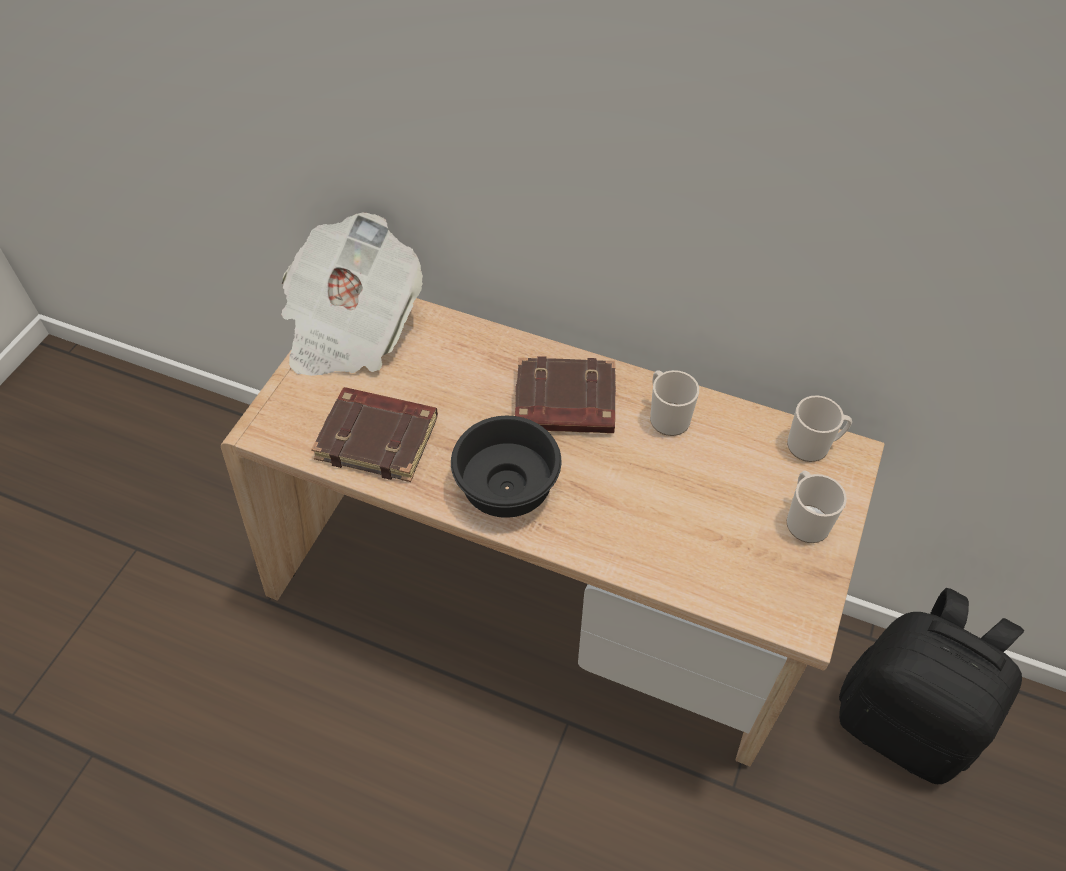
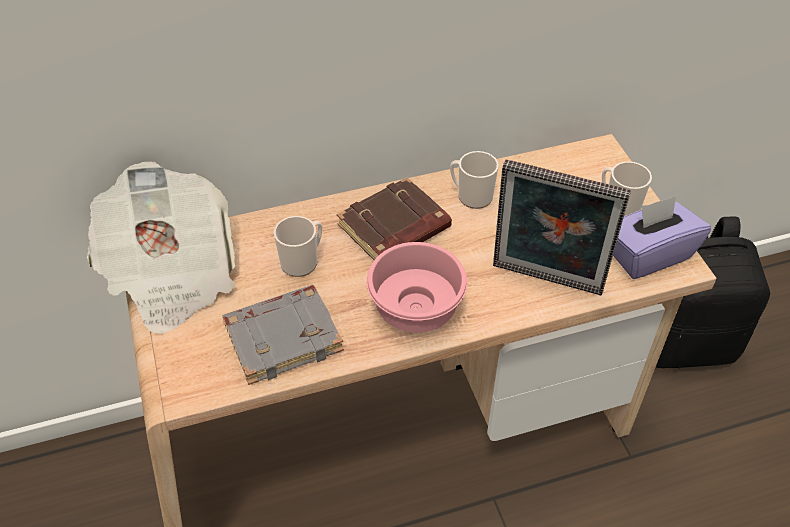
camera: 40 degrees left, 5 degrees down
brown book [311,387,438,482] -> grey book [222,285,344,385]
black bowl [451,416,562,518] -> pink bowl [367,242,467,332]
mug [787,396,852,462] -> mug moved to [274,216,322,277]
none -> picture frame [493,159,631,295]
none -> purple tissue box [613,196,711,279]

